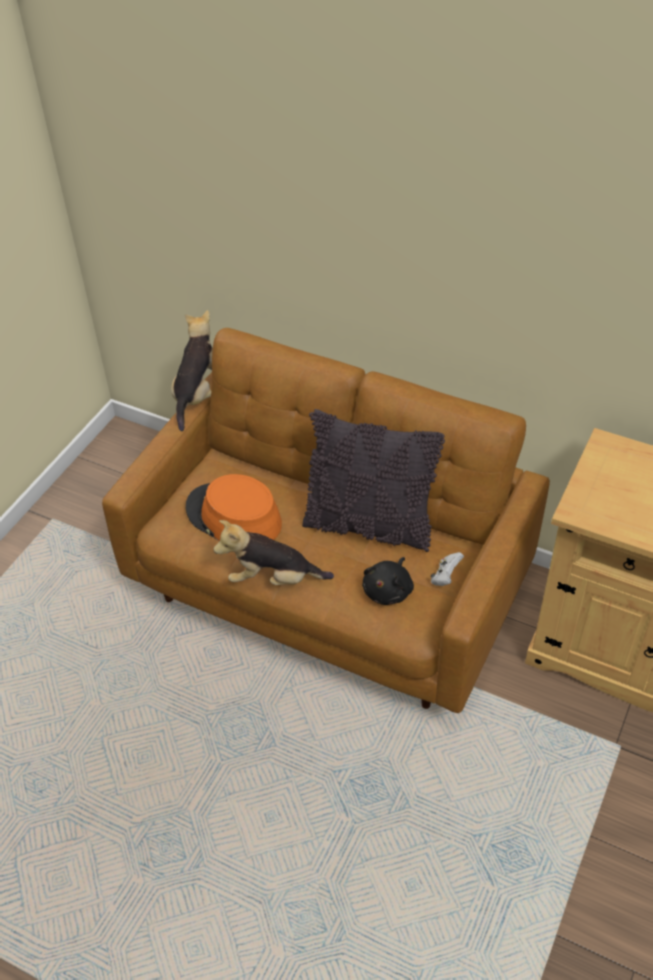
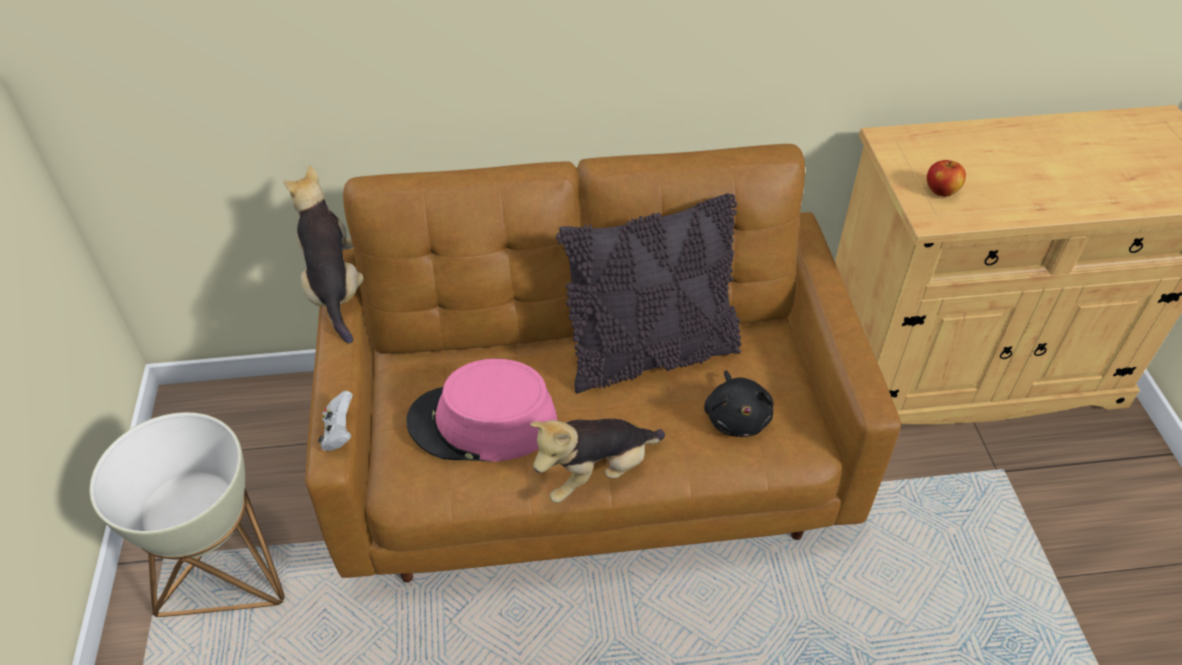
camera: 35 degrees left, 0 degrees up
orange hat [186,474,282,541] -> pink hat [406,358,558,462]
white game controller [431,552,464,586] -> white game controller moved to [318,391,353,451]
none -> planter [89,412,285,617]
none -> apple [927,160,966,197]

